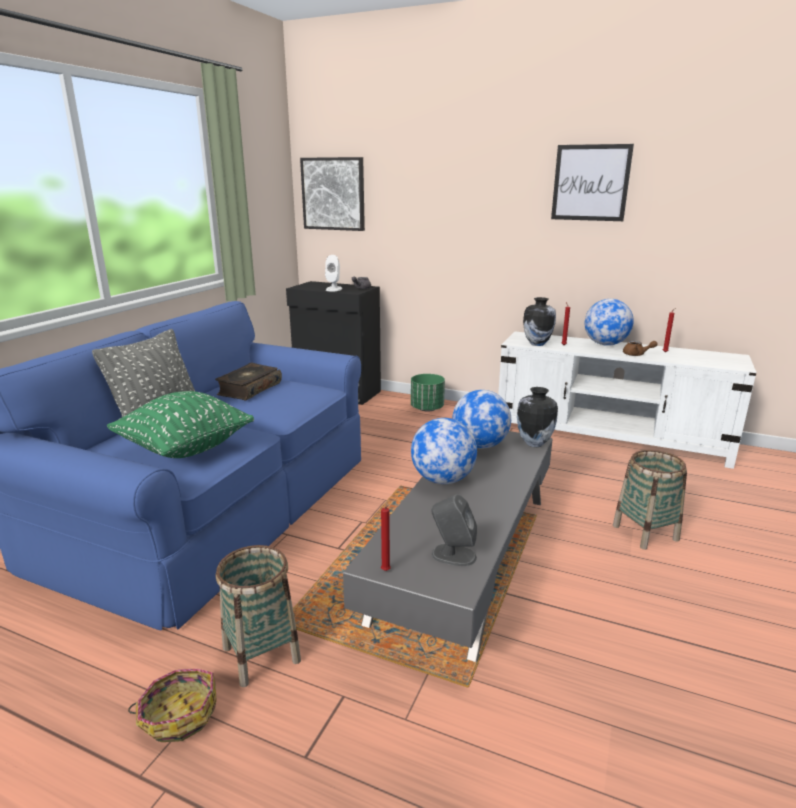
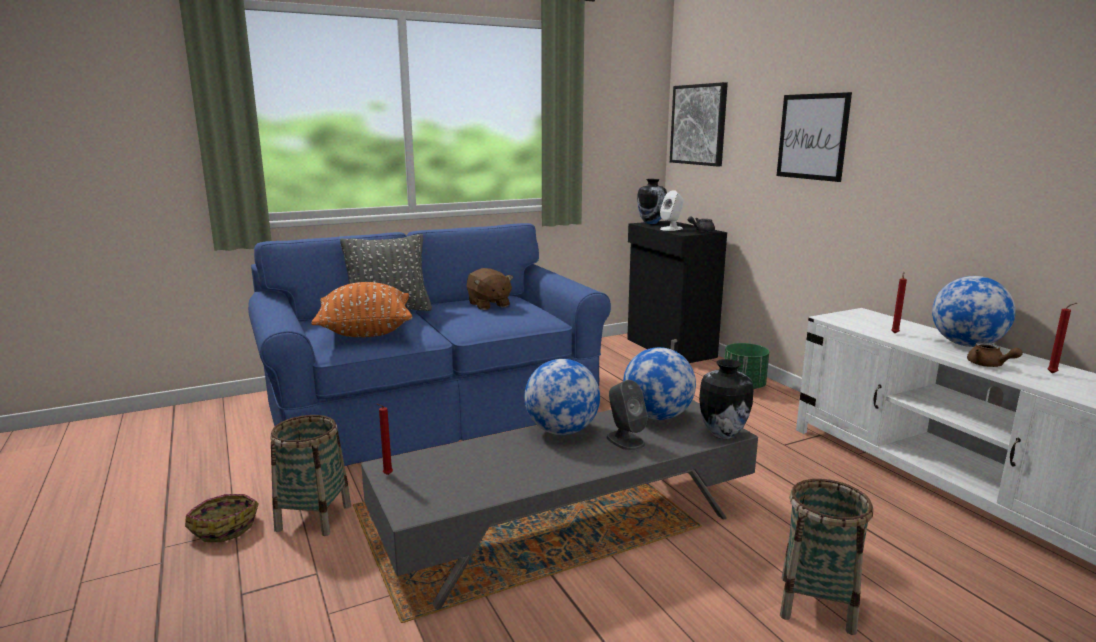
camera: 40 degrees right, 5 degrees down
green pillow [107,391,254,458] -> orange pillow [311,282,412,337]
book [215,363,282,400] -> brown plush toy [467,268,513,310]
grey speaker [431,494,477,566] -> grey speaker moved to [607,380,648,451]
vase [523,297,556,346] -> vase moved to [637,179,667,224]
picture [551,144,634,221] -> picture moved to [777,92,852,182]

